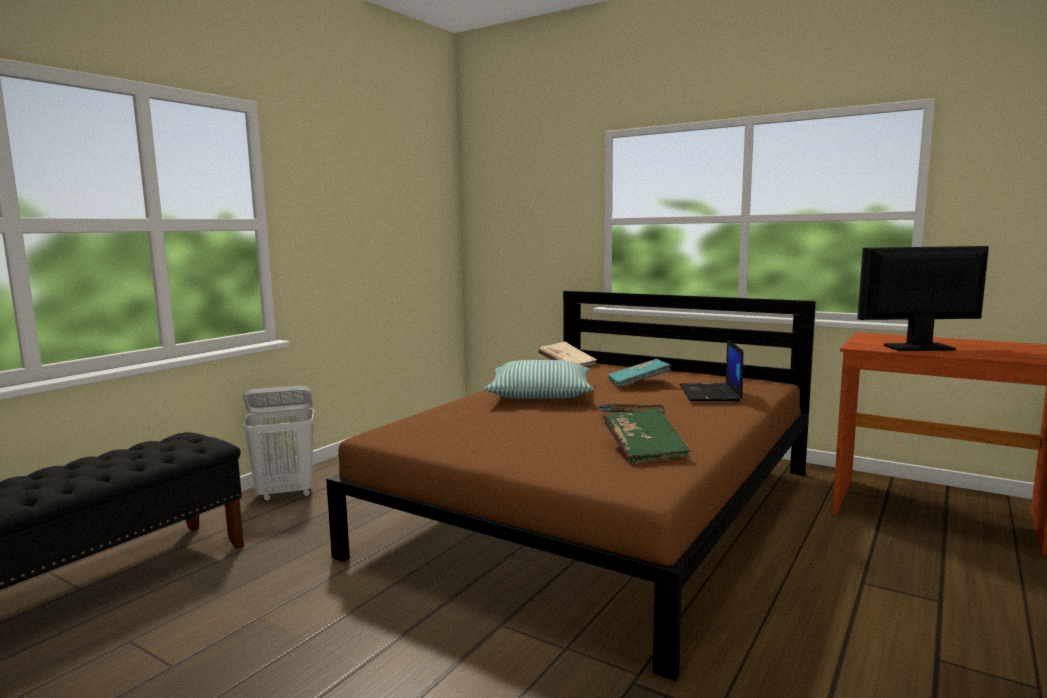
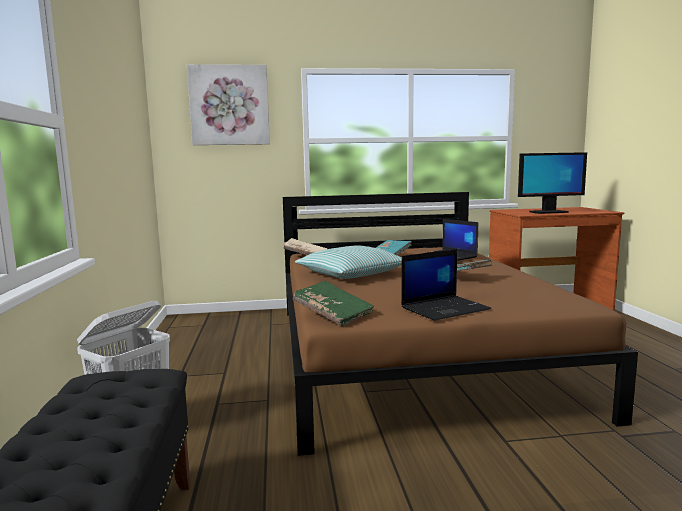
camera: 40 degrees left, 0 degrees up
green book [605,408,691,464] -> green book moved to [293,281,374,326]
monitor [857,246,989,351] -> monitor turned 150 degrees counterclockwise [518,152,587,214]
none -> picture [187,64,270,145]
none -> laptop [401,249,491,321]

